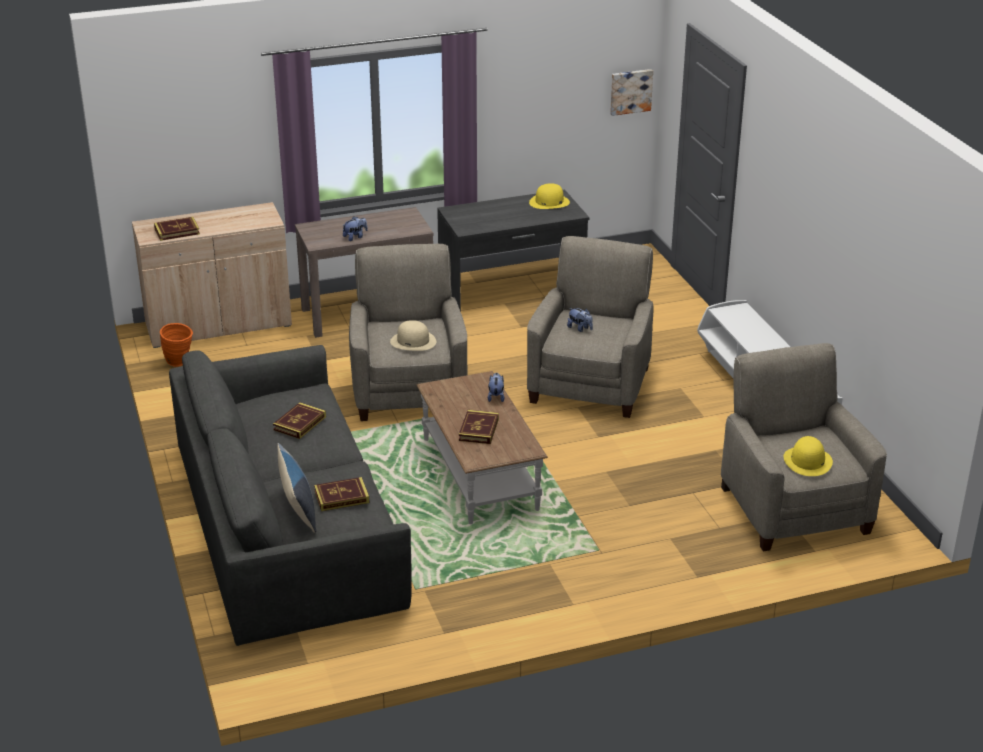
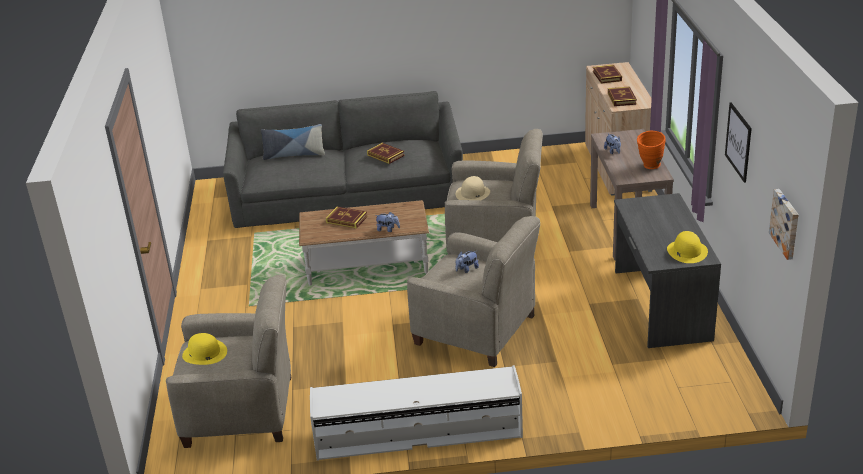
camera: 105 degrees right, 0 degrees up
orange vase [160,323,193,367] -> orange vase moved to [637,131,666,169]
book [314,477,369,511] -> book moved to [608,86,637,106]
none -> picture [725,102,752,183]

